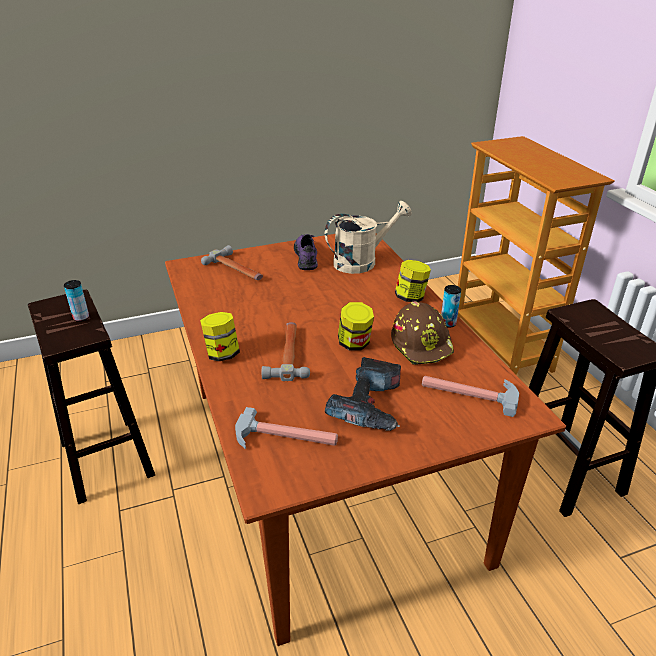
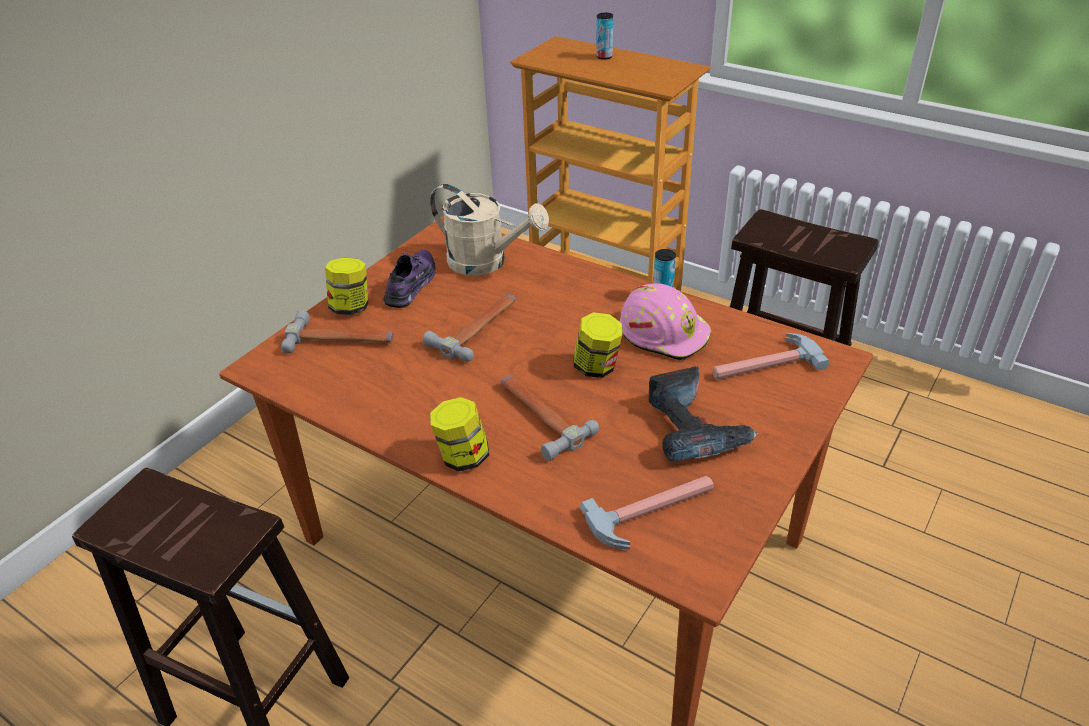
camera: 35 degrees left, 5 degrees up
can [64,280,89,322] -> can moved to [596,13,613,60]
purple shoe [294,234,318,270] -> purple shoe turned 60 degrees clockwise [383,250,436,308]
beige watering can [325,201,412,274] -> beige watering can turned 90 degrees clockwise [430,184,549,275]
brown hard hat [391,302,454,365] -> pink hard hat [620,283,712,361]
jar [395,260,431,302] -> jar moved to [325,258,368,315]
none -> hammer [423,294,516,362]

